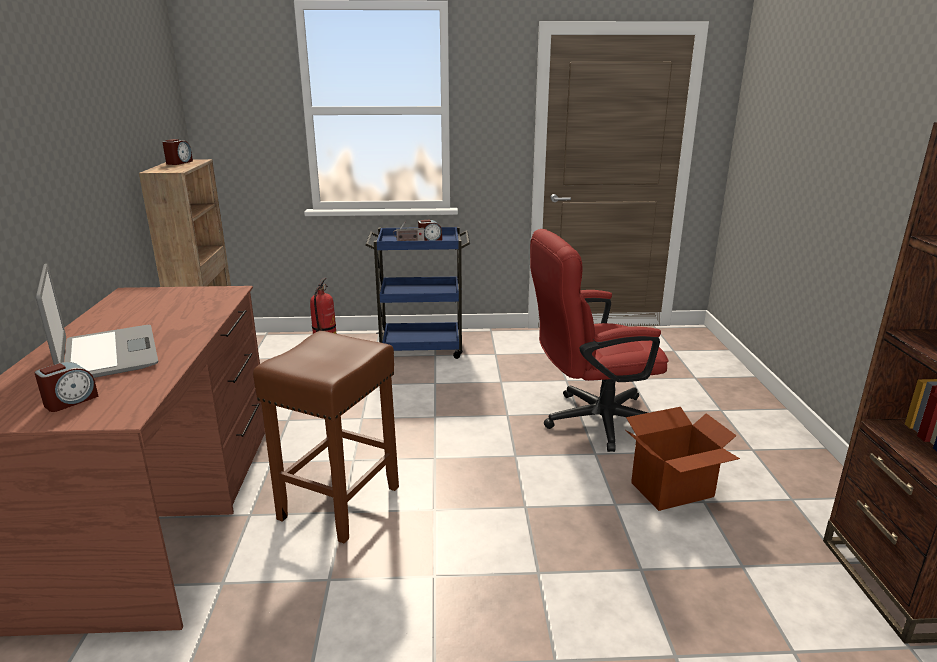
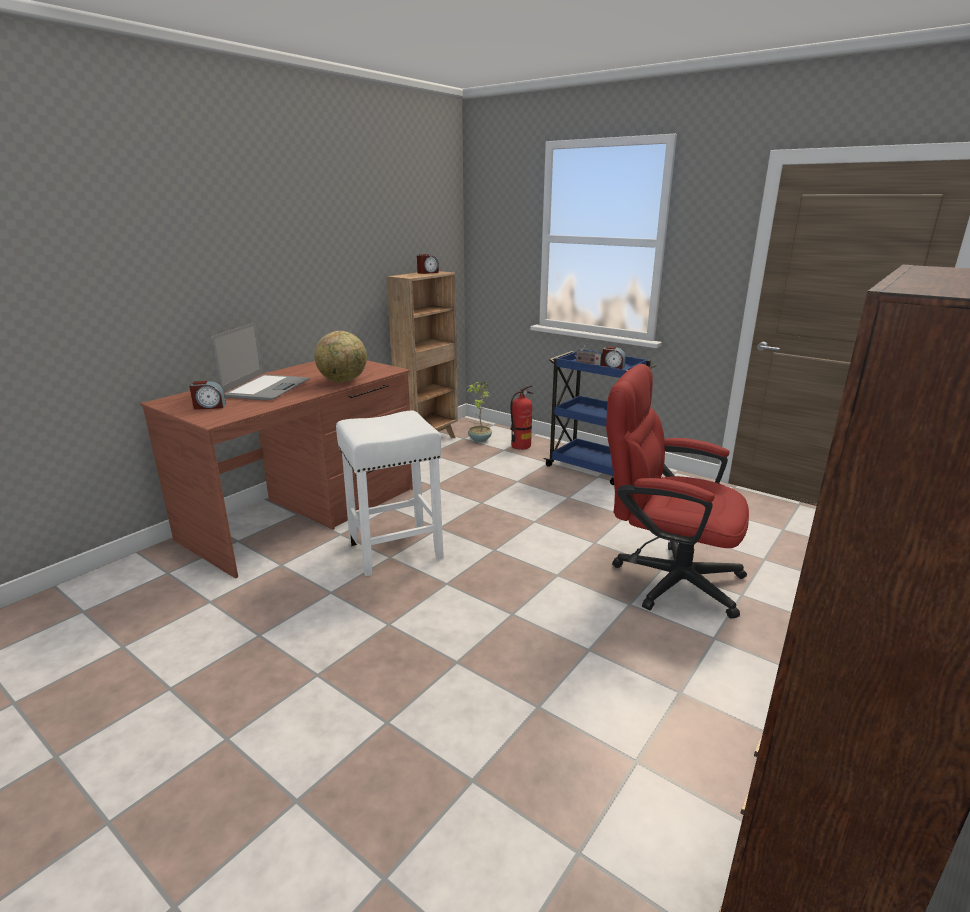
camera: 40 degrees right, 0 degrees up
brown stool [253,331,399,544] -> white stool [336,410,444,576]
cardboard box [625,407,740,511] -> none
none -> globe [315,331,367,383]
none -> potted plant [467,382,492,442]

